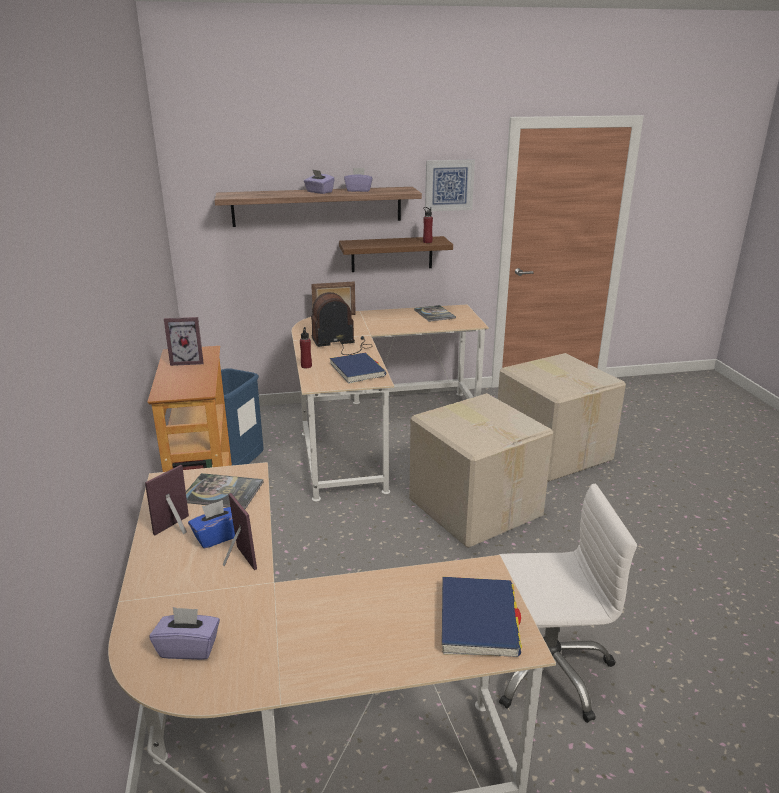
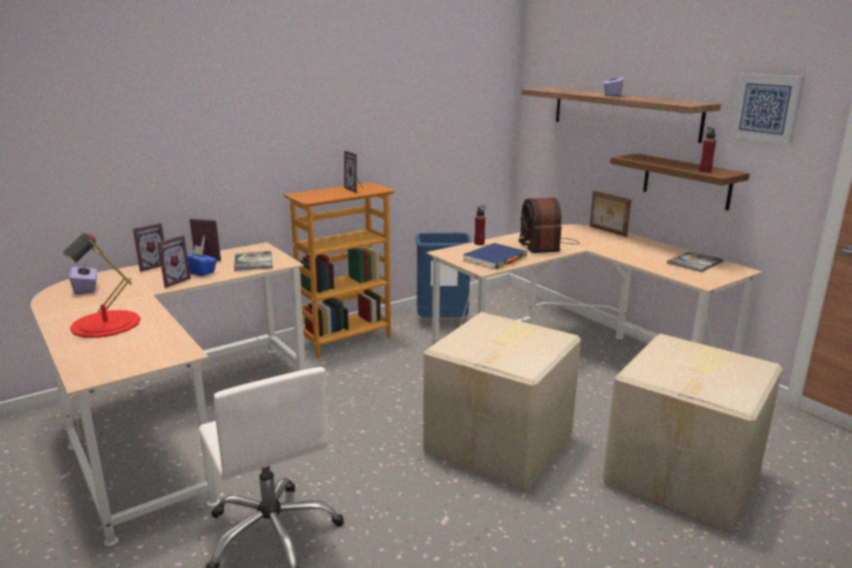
camera: 65 degrees right, 5 degrees down
radio [311,292,371,355] -> radio turned 150 degrees counterclockwise [518,198,579,253]
purple tissue box [344,168,373,192] -> none
blue book [442,577,522,657] -> none
none -> red table lamp [63,233,141,338]
none -> picture frame [133,223,164,272]

